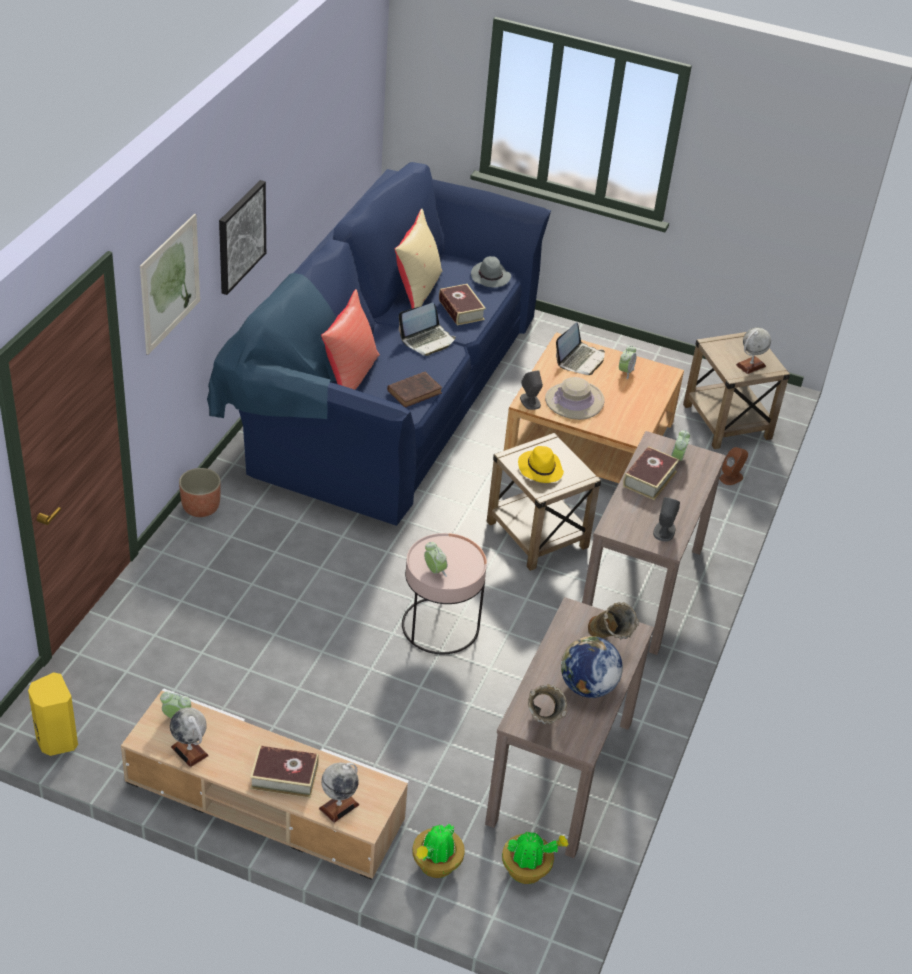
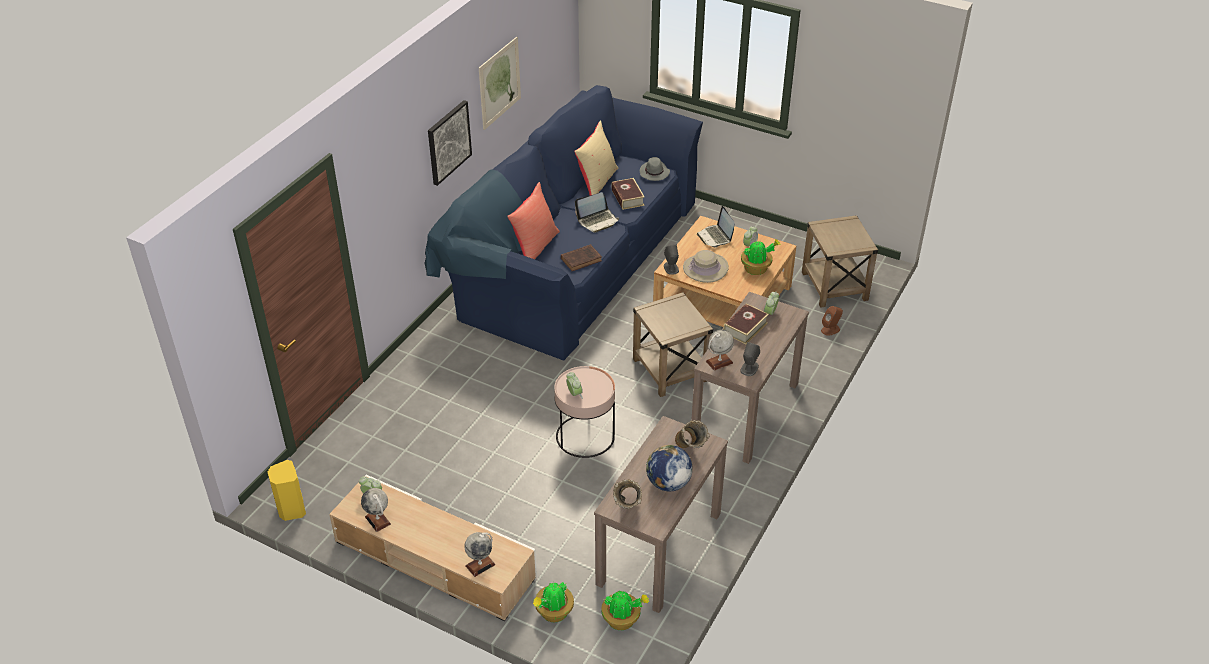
camera: 10 degrees right, 0 degrees up
picture [140,214,200,355] -> picture moved to [479,37,521,130]
planter [179,468,221,517] -> none
book [250,745,319,798] -> none
yellow hat [518,446,564,483] -> none
laptop [556,322,605,375] -> laptop turned 120 degrees clockwise [697,206,735,248]
globe [736,327,771,374] -> globe moved to [706,329,734,371]
none -> potted plant [741,239,780,275]

